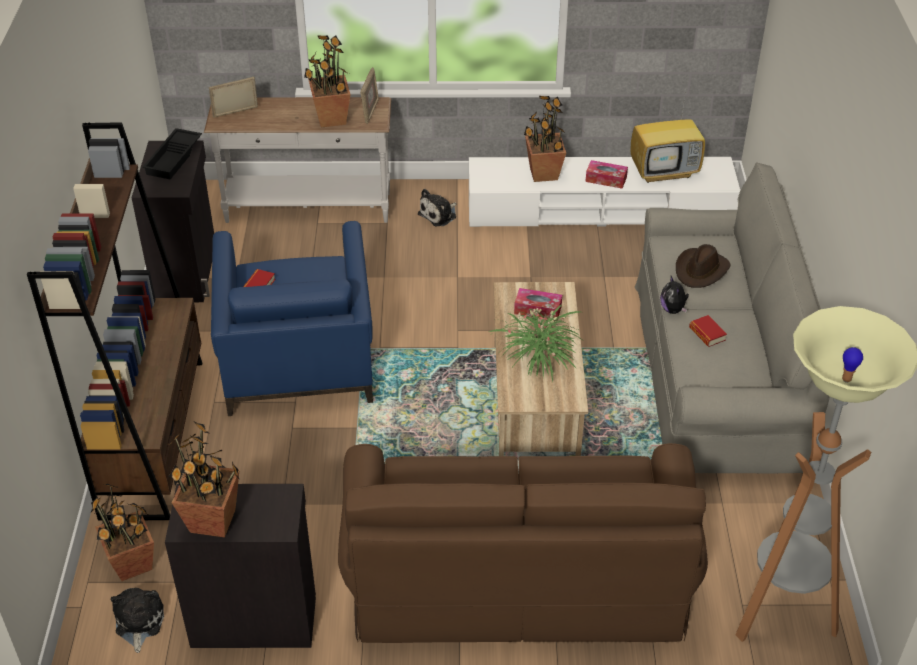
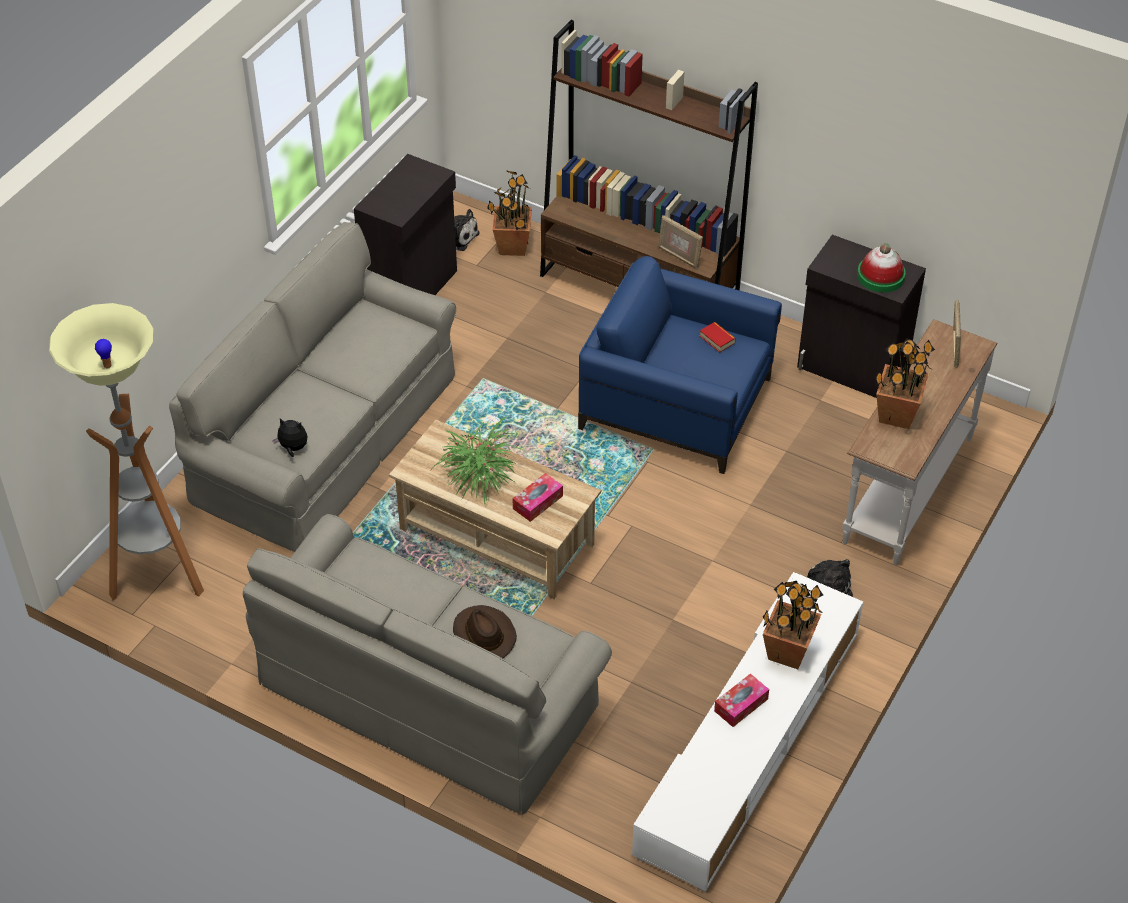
camera: 120 degrees right, 5 degrees up
black tray [143,128,202,179] -> hat [857,243,906,293]
potted plant [168,422,240,538] -> none
brown sofa [338,443,708,643] -> grey sofa [169,222,456,552]
picture frame [360,68,379,124] -> picture frame moved to [658,215,703,269]
television [630,90,705,183] -> none
plush toy [660,276,689,314] -> plush toy moved to [273,418,308,457]
book [689,315,727,347] -> none

